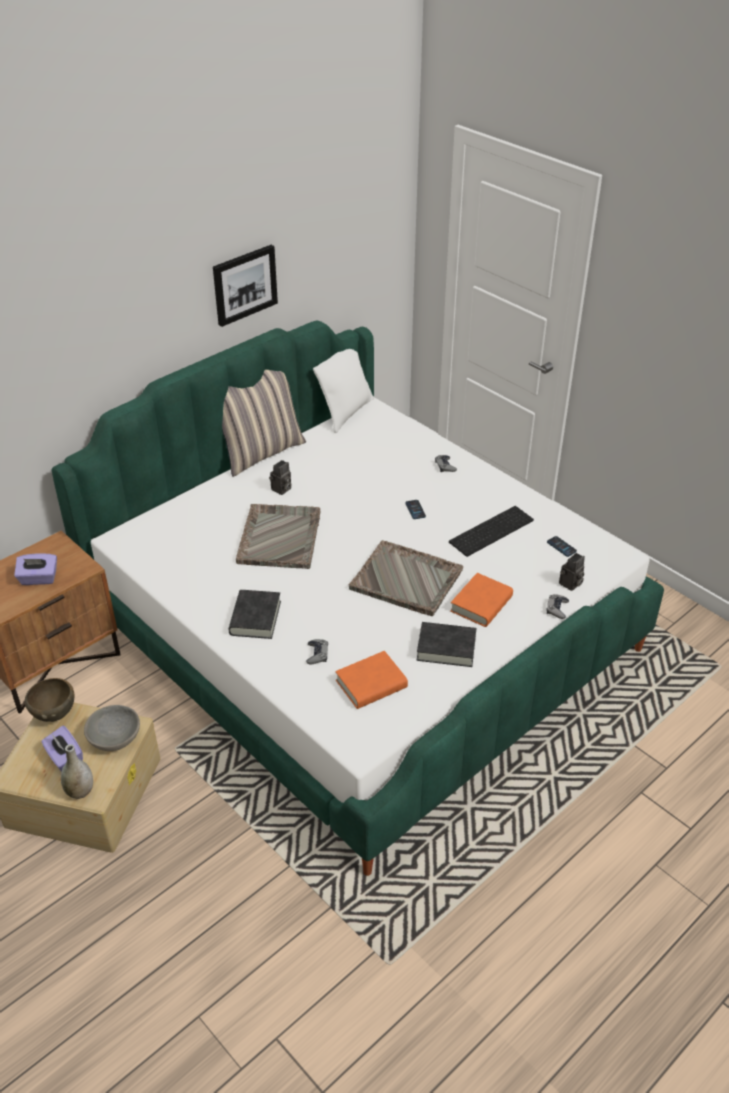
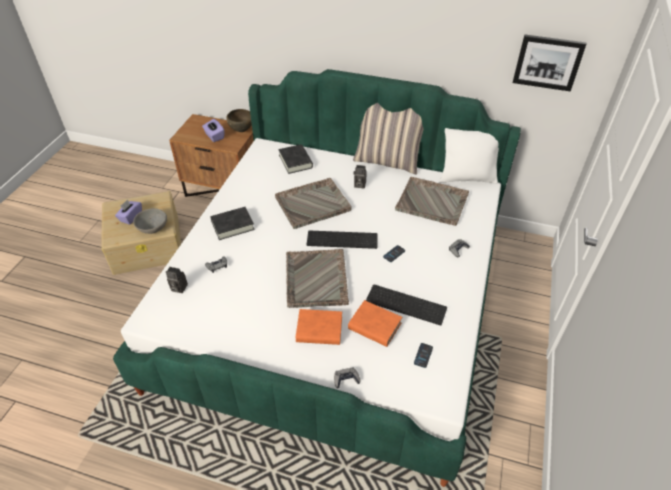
camera: 60 degrees right, 5 degrees up
brown bowl [25,678,74,722] -> brown bowl moved to [226,109,252,132]
grey vase [61,744,93,799] -> none
picture [213,245,278,327] -> picture moved to [513,35,586,91]
orange book [335,651,408,709] -> orange book moved to [348,300,402,347]
black book [417,622,476,667] -> black book moved to [279,144,313,174]
camera [559,553,585,591] -> camera moved to [166,267,188,293]
none -> keyboard [307,231,377,249]
none -> grey tray [395,177,469,226]

